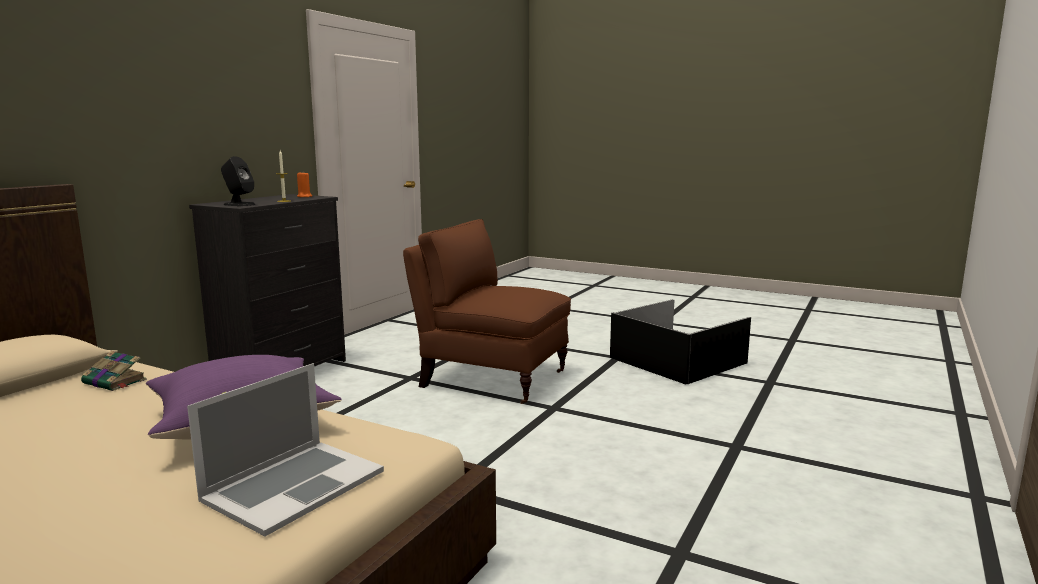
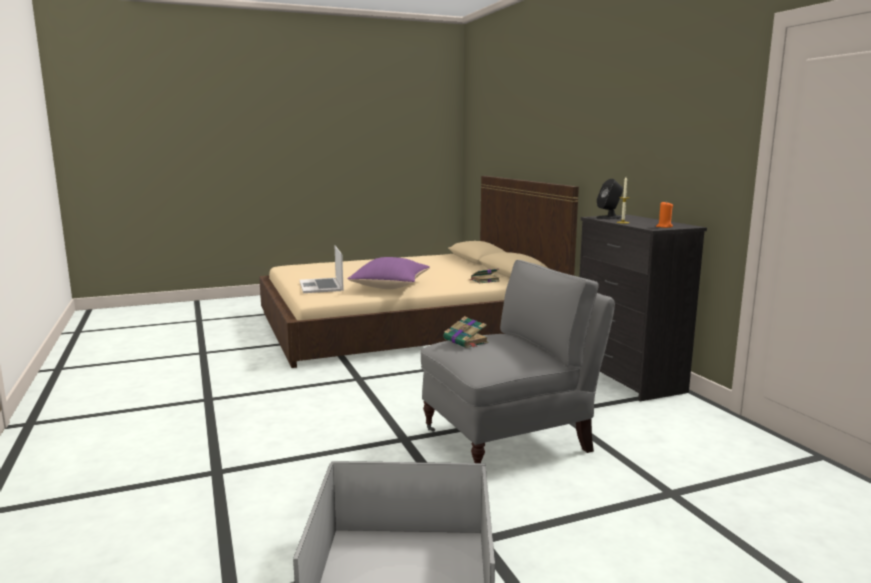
camera: 130 degrees right, 0 degrees up
brown armchair [403,219,571,404] -> grey armchair [420,260,615,463]
none -> book [443,316,489,348]

